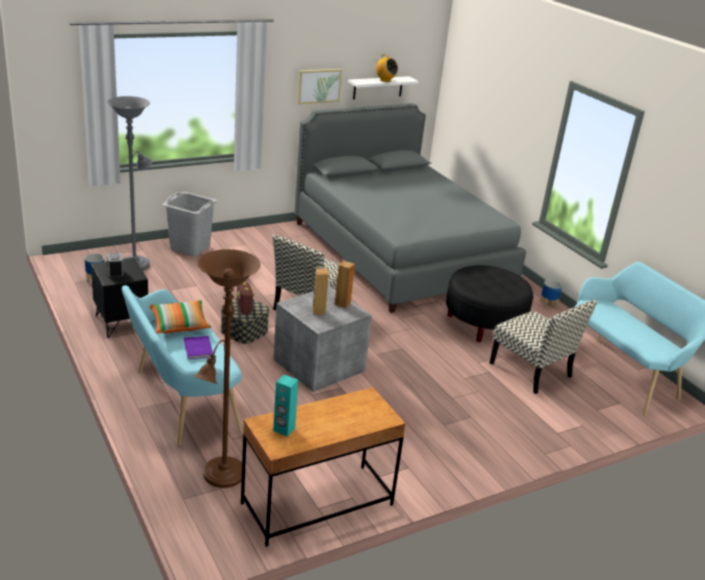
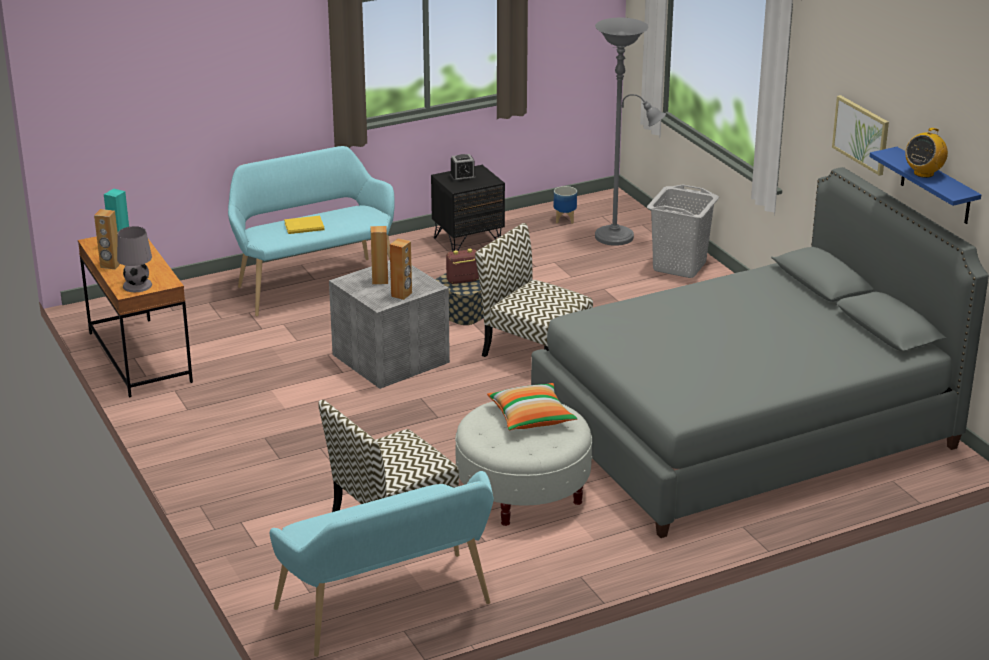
camera: 95 degrees right, 0 degrees up
pillow [150,300,211,333] -> pillow moved to [487,383,577,430]
purple book [184,336,213,359] -> yellow book [284,216,324,234]
brown floor lamp [193,249,261,488] -> none
white shelf [348,76,419,99] -> blue shelf [869,147,981,224]
black ottoman [446,265,533,342] -> white ottoman [455,401,592,526]
planter [540,279,562,308] -> none
none -> brown speaker [94,209,120,269]
none -> grey table lamp [117,226,152,292]

